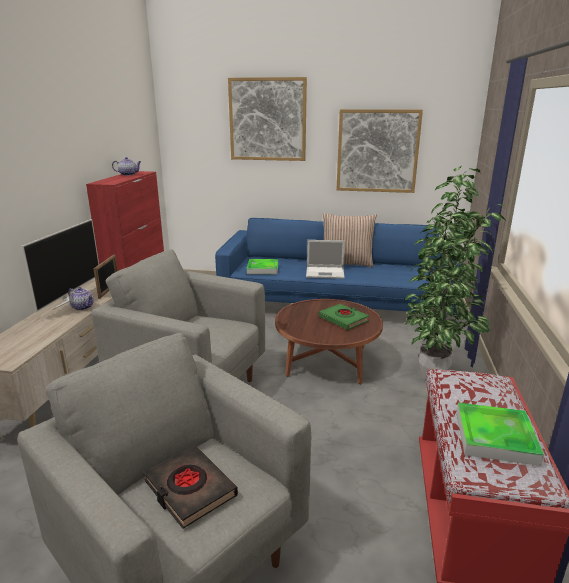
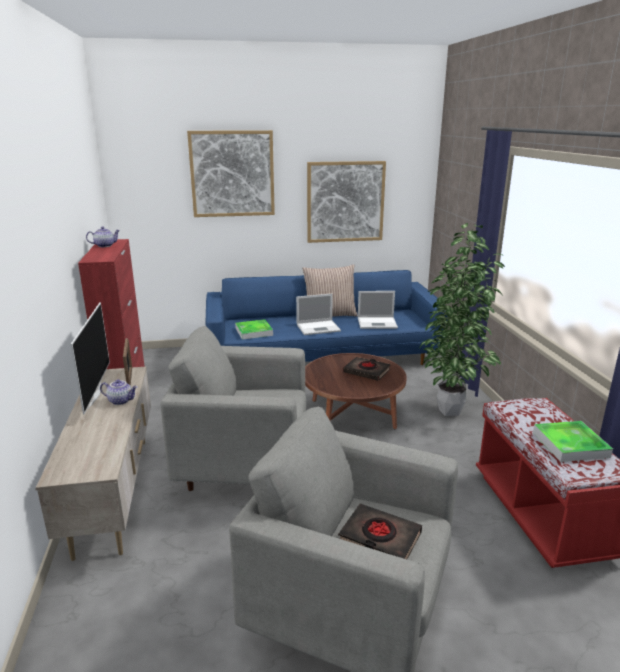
camera: 20 degrees left, 0 degrees up
green book [319,304,369,330] -> black book [343,357,391,381]
none -> laptop [358,291,398,329]

